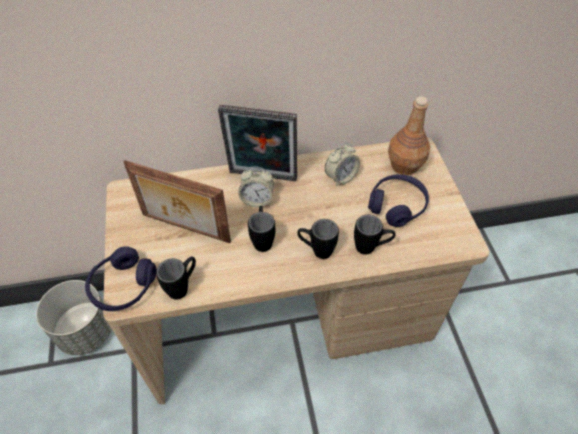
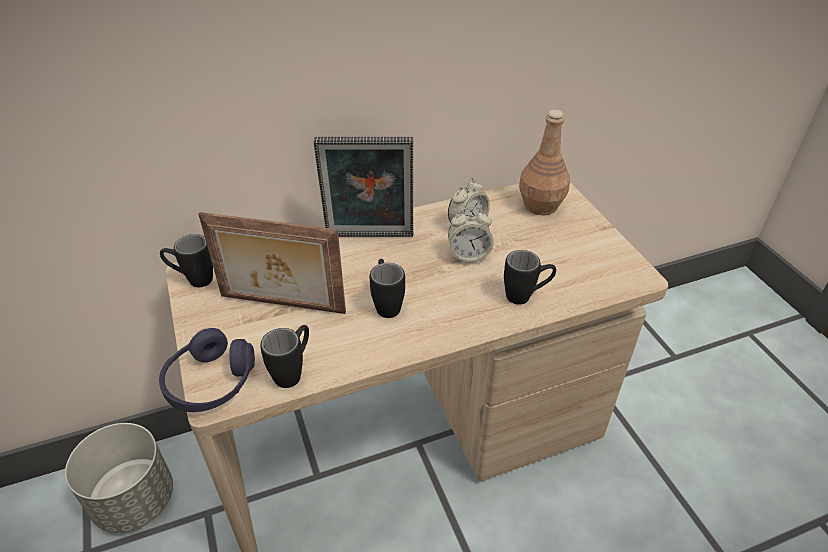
camera: 10 degrees left, 10 degrees down
alarm clock [238,167,274,207] -> alarm clock moved to [448,207,494,263]
black mug [297,219,339,259] -> black mug moved to [160,234,213,287]
purple headphones [368,174,429,227] -> none

